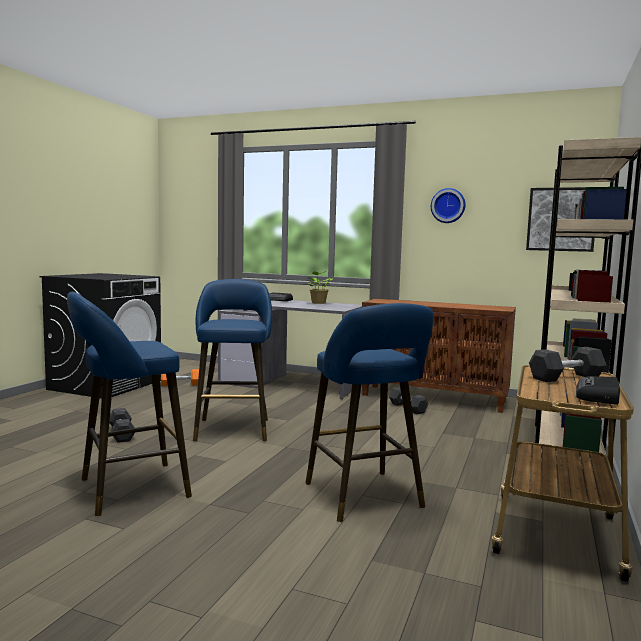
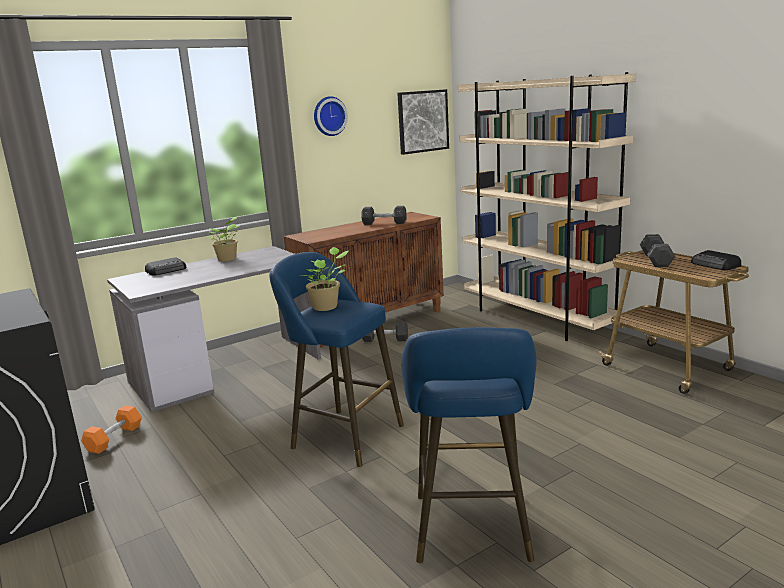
camera: 55 degrees left, 10 degrees up
grey dumbbell [109,408,135,443] -> grey dumbbell moved to [361,206,407,225]
blue stool [305,303,434,522] -> none
none -> potted plant [298,247,349,311]

